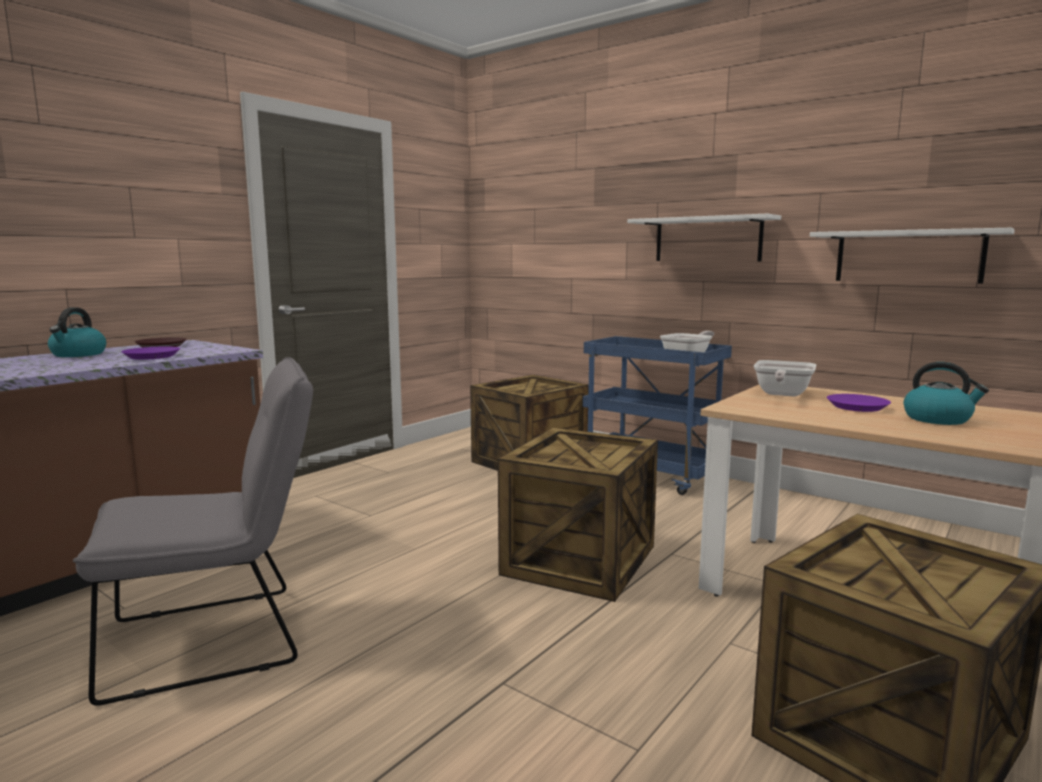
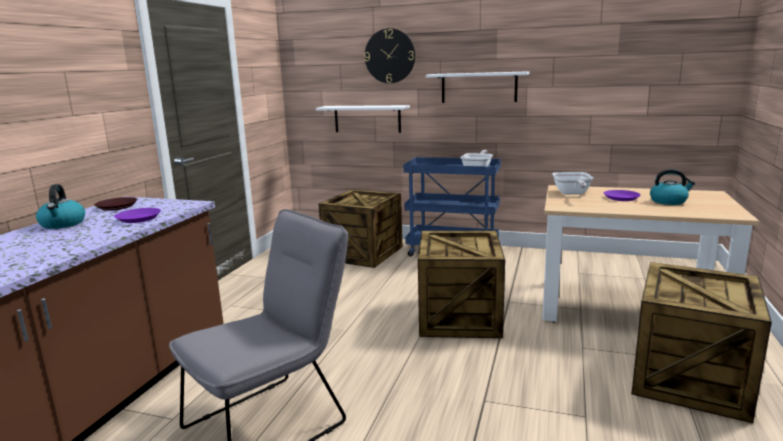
camera: 20 degrees left, 5 degrees up
white shelf [810,228,1015,284] -> white shelf moved to [316,105,410,133]
none -> wall clock [364,28,415,83]

